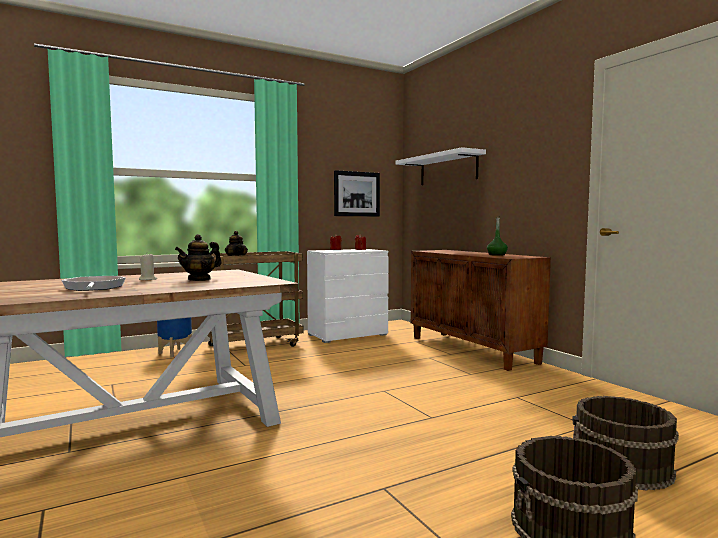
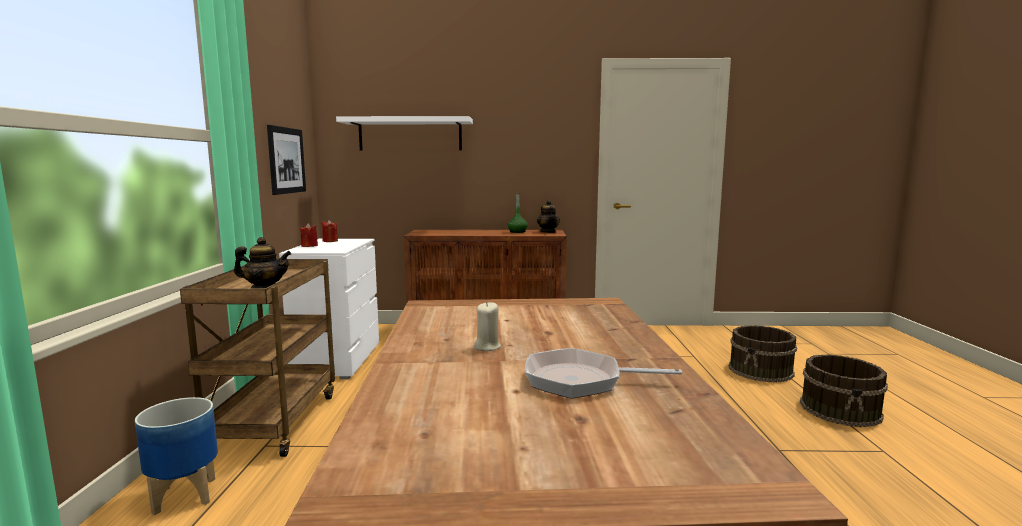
camera: 60 degrees left, 5 degrees up
teapot [175,234,222,281] -> teapot moved to [537,200,560,233]

